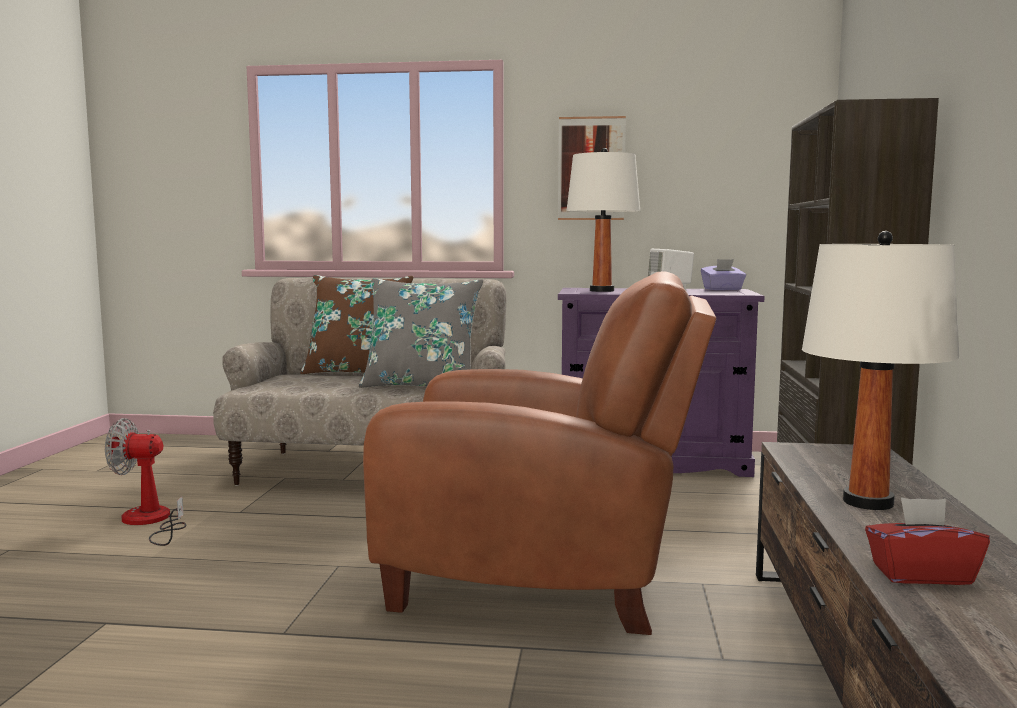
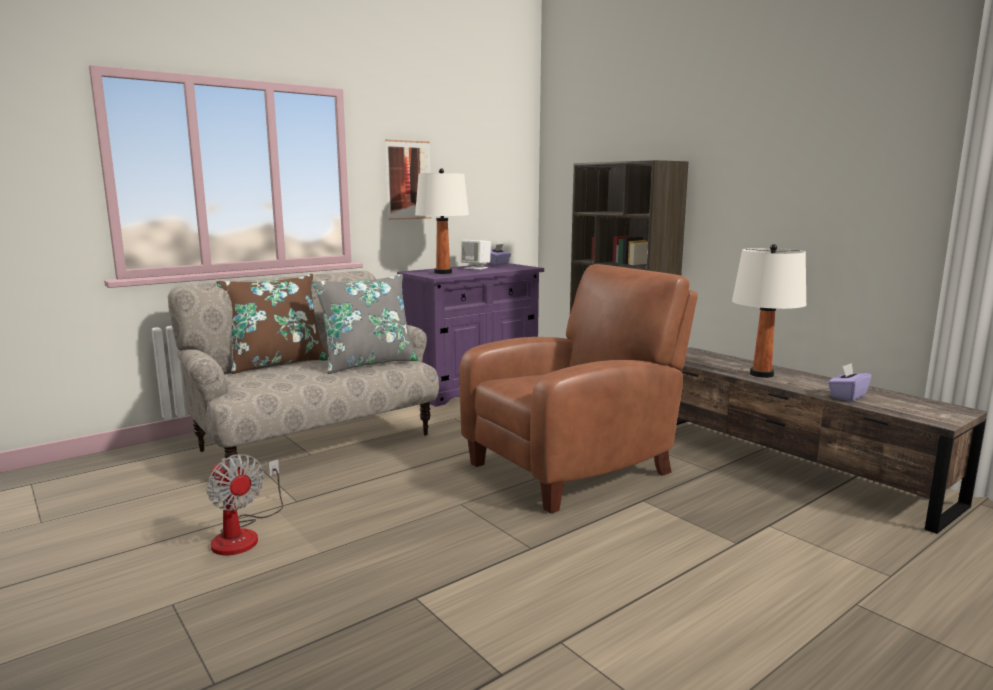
camera: 45 degrees left, 5 degrees up
fan [105,418,187,546] -> fan turned 90 degrees counterclockwise [206,454,283,555]
red tissue box [865,497,990,585] -> purple tissue box [828,363,872,402]

